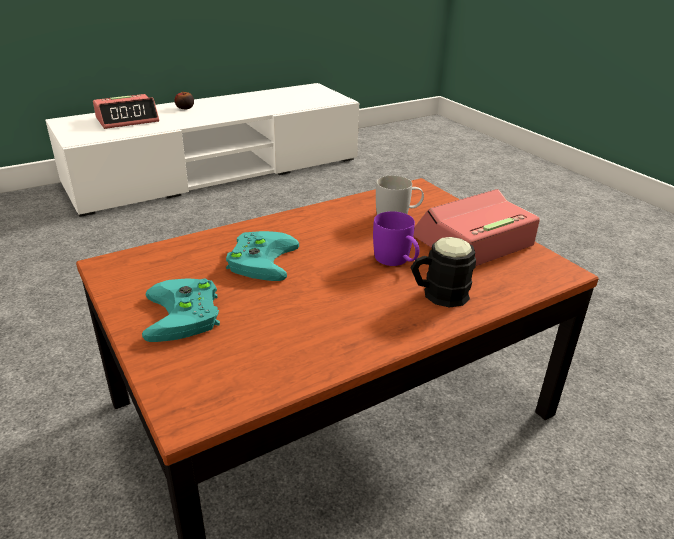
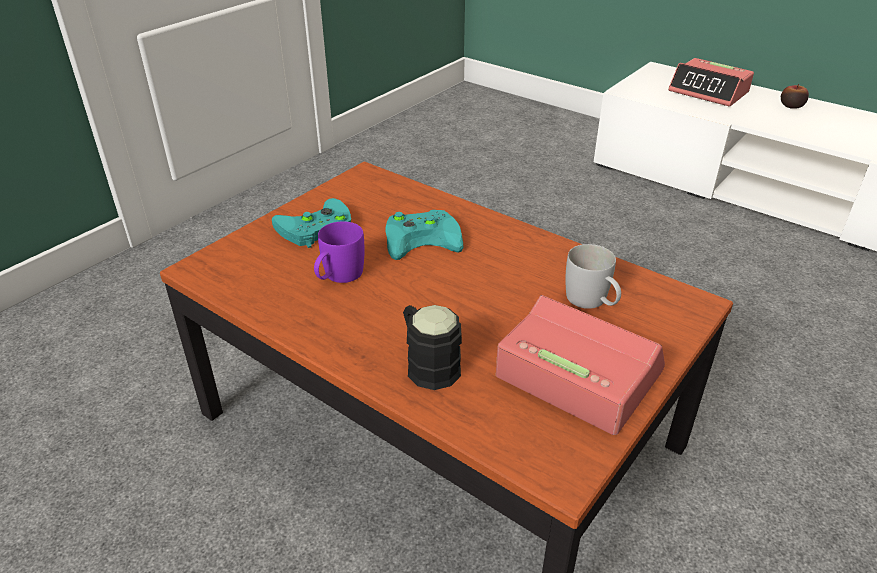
camera: 70 degrees right, 5 degrees up
purple mug [373,211,419,266] -> purple mug moved to [314,221,365,283]

